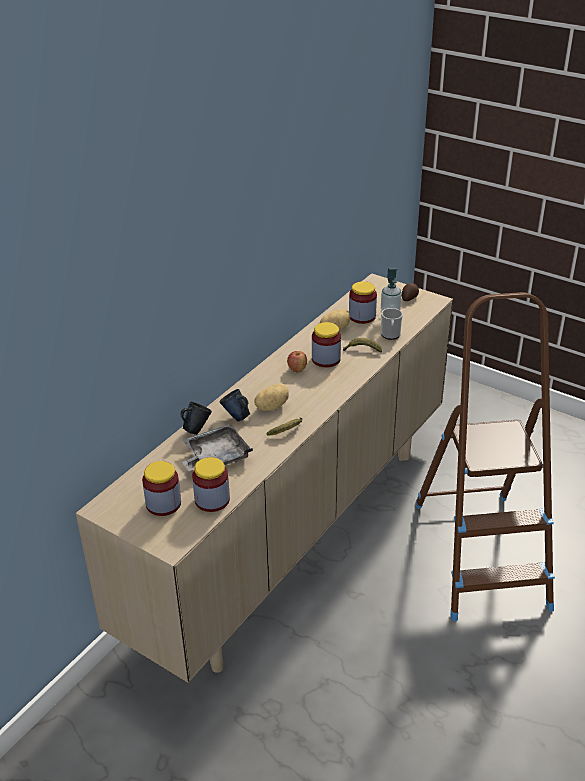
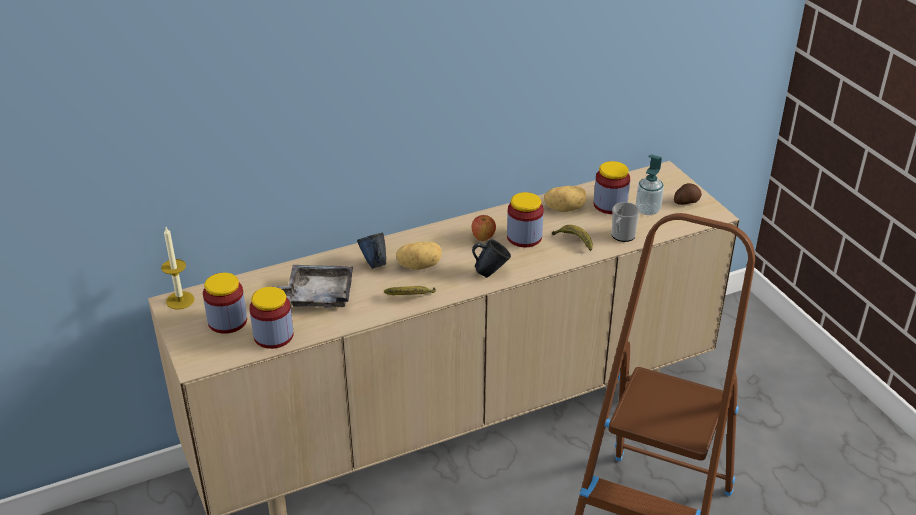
camera: 30 degrees right, 0 degrees up
blue mug [180,402,212,435] -> blue mug moved to [472,239,511,278]
none -> candle [161,227,194,310]

